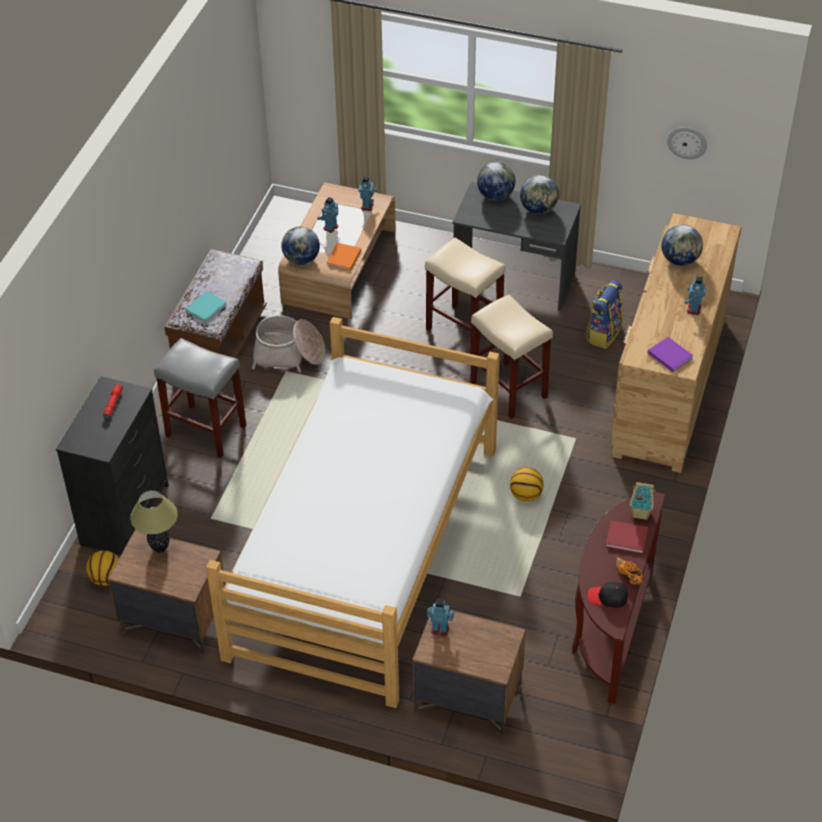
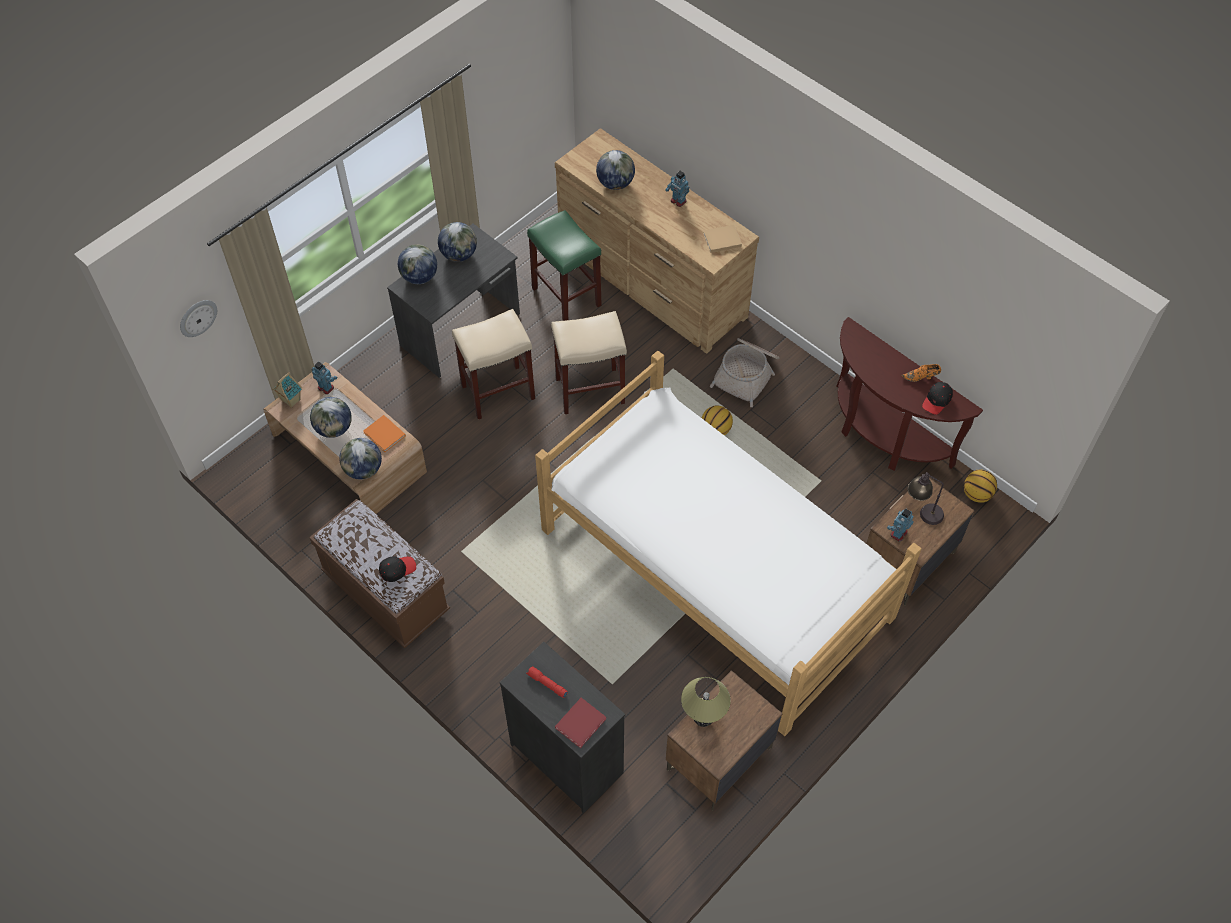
camera: 65 degrees left, 10 degrees up
basketball [86,550,119,586] -> basketball moved to [964,470,997,503]
grey stool [154,338,246,458] -> none
turquoise book [185,291,227,323] -> black cap [379,556,416,582]
basket [252,315,325,372] -> basket moved to [710,338,779,407]
toy robot [317,197,338,233] -> globe [310,397,352,438]
backpack [586,280,623,349] -> green stool [527,210,602,321]
red book [605,520,648,554] -> red book moved to [555,698,606,748]
toy house [629,482,656,520] -> toy house moved to [272,372,302,408]
purple book [648,337,694,372] -> beige book [703,225,742,253]
wall clock [667,127,707,159] -> wall clock moved to [180,300,217,337]
none -> table lamp [908,472,944,525]

